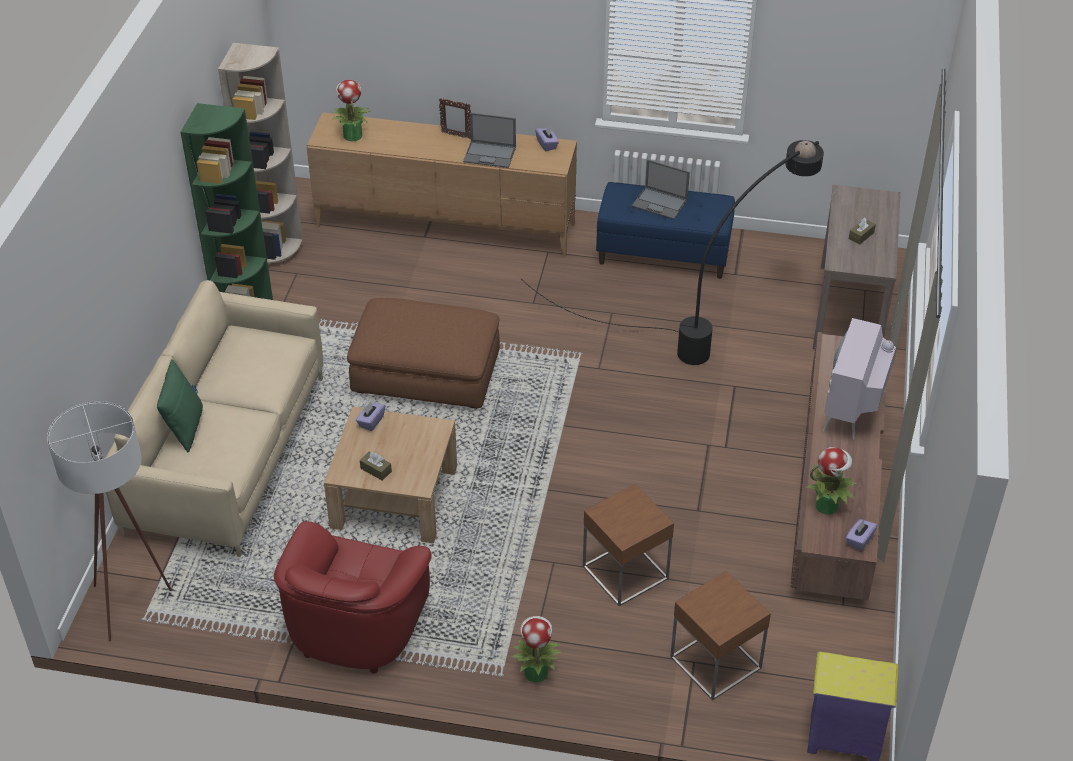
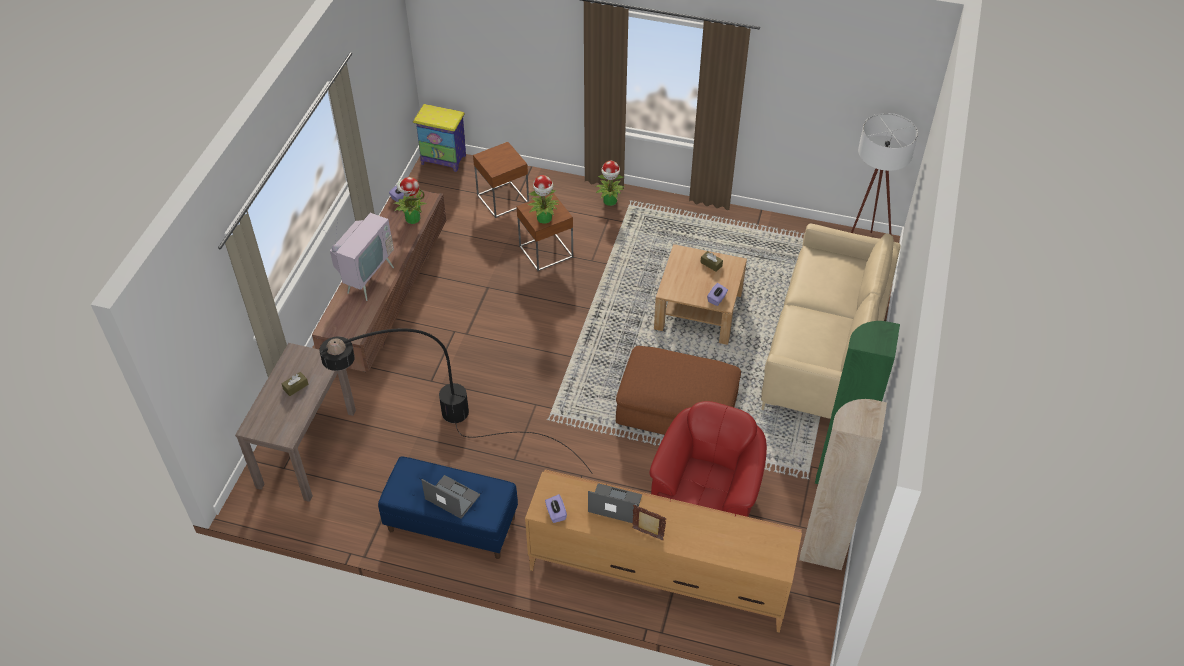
camera: 175 degrees left, 5 degrees up
green pillow [157,359,203,452] -> none
red armchair [274,521,432,673] -> red armchair moved to [649,401,767,517]
potted plant [333,80,371,142] -> potted plant moved to [528,175,560,224]

